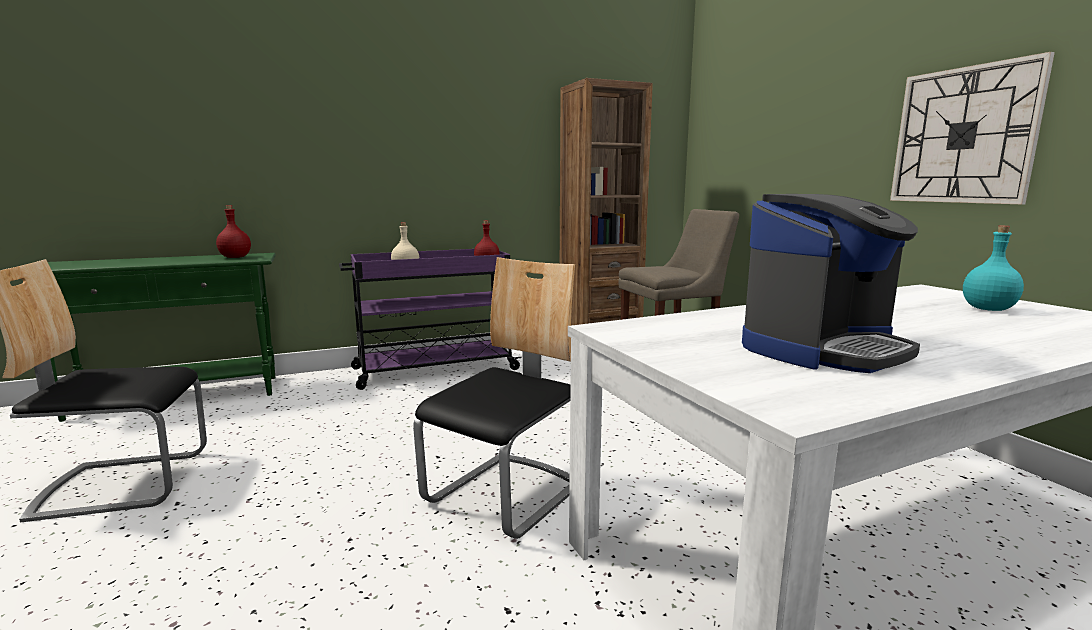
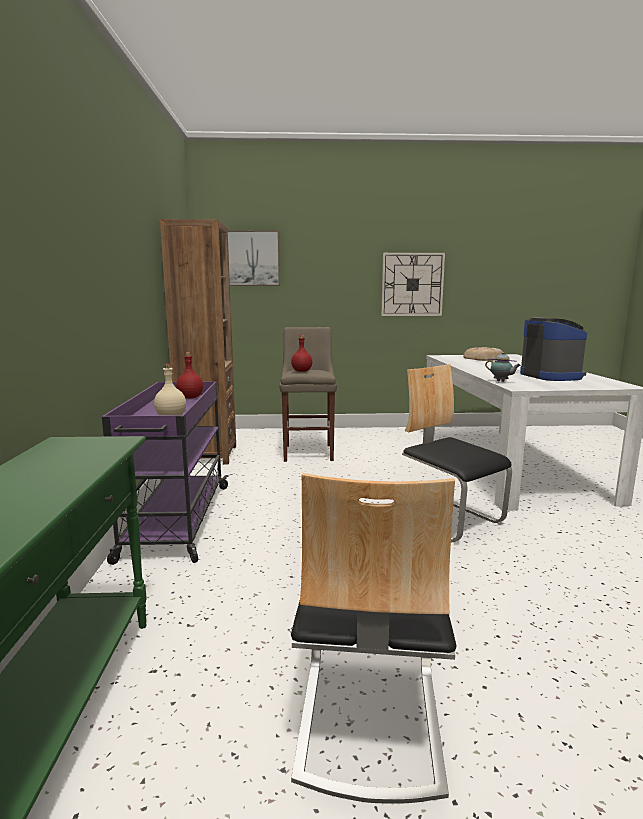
camera: 70 degrees left, 0 degrees up
red bottle [216,205,251,258] -> red bottle moved to [291,335,312,372]
turquoise bottle [963,226,1024,311] -> bread [463,347,503,361]
none -> picture [228,230,280,286]
none -> teapot [485,352,521,382]

